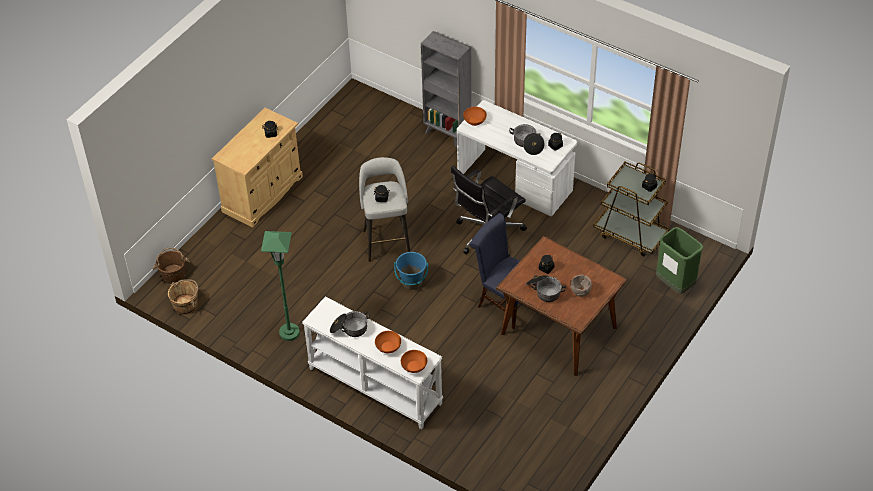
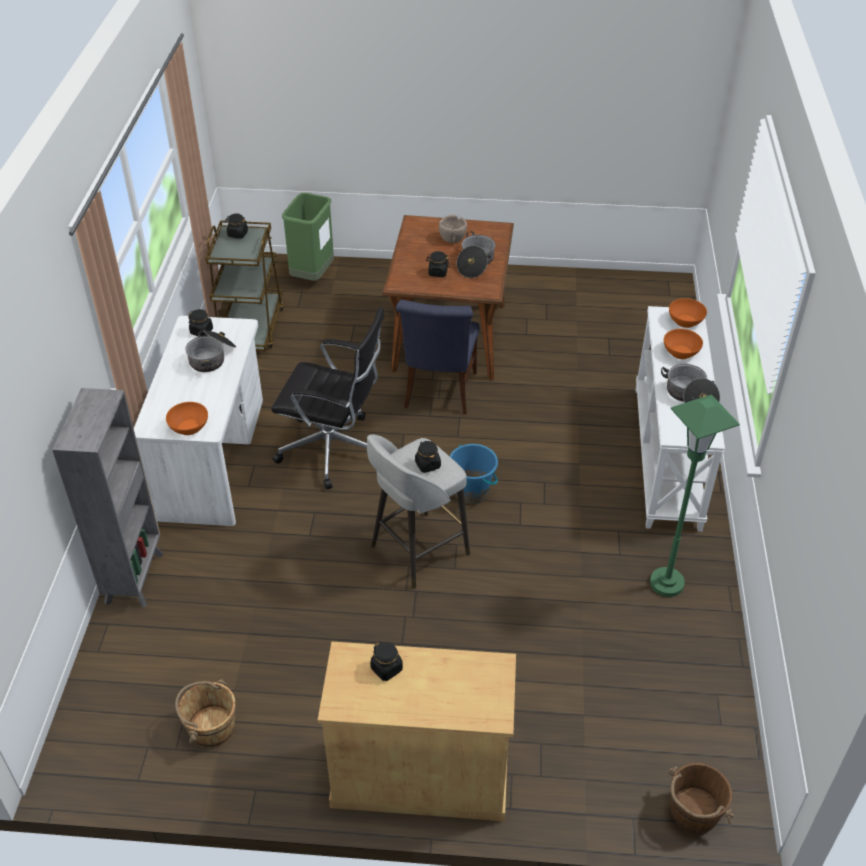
camera: 120 degrees left, 5 degrees down
brown bucket [168,279,198,315] -> brown bucket moved to [175,679,236,748]

